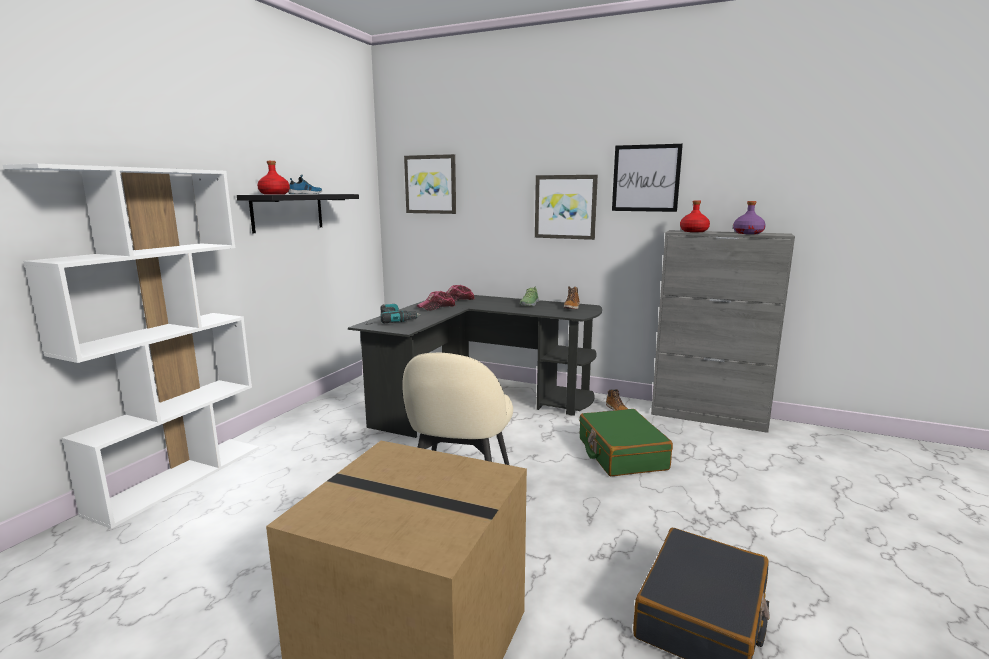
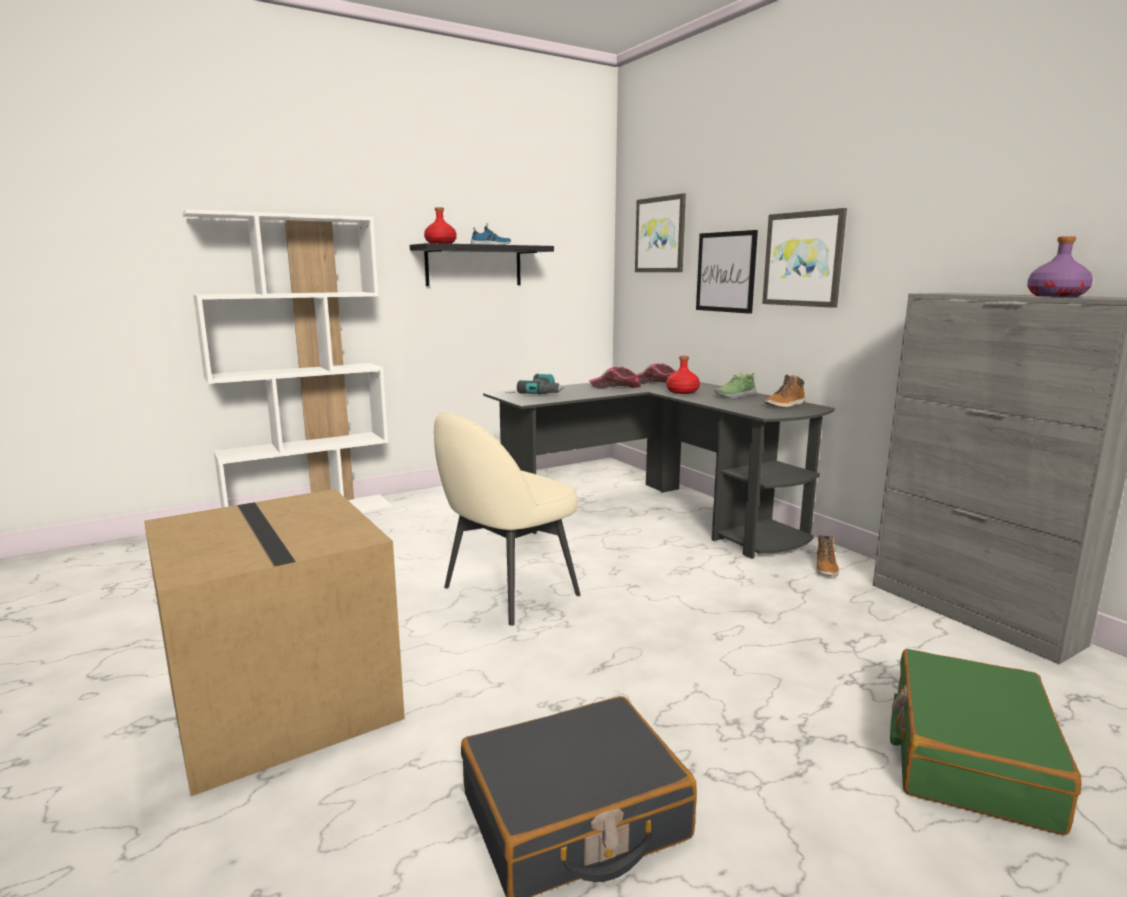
camera: 35 degrees right, 0 degrees up
green suitcase [579,409,673,476] -> green suitcase moved to [890,649,1082,835]
picture [612,144,683,212] -> picture moved to [696,230,758,314]
red bottle [680,201,710,232] -> red bottle moved to [666,356,700,394]

